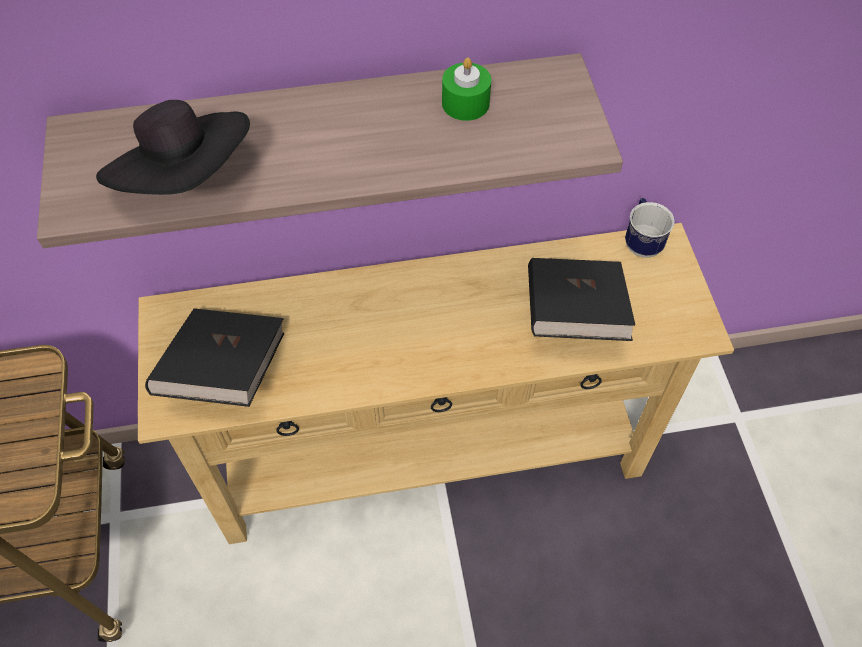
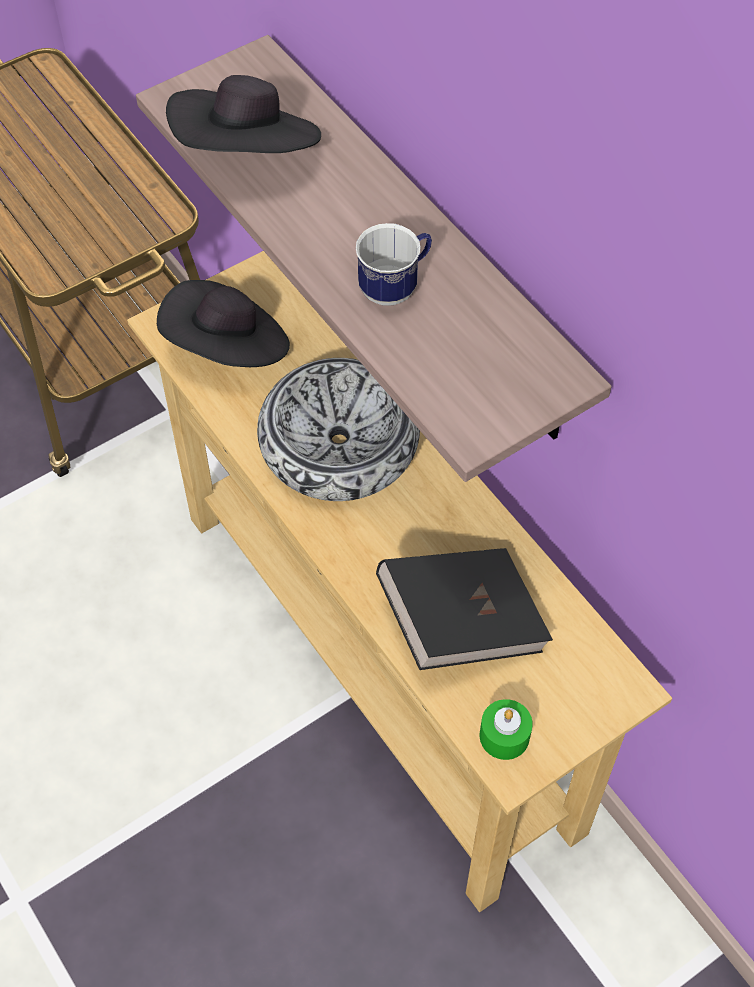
camera: 65 degrees right, 0 degrees up
black book [145,308,284,407] -> black hat [157,280,290,367]
green candle [442,58,491,121] -> green candle moved to [480,699,533,760]
mug [625,198,675,258] -> mug moved to [356,223,432,306]
none -> bowl [257,358,420,501]

